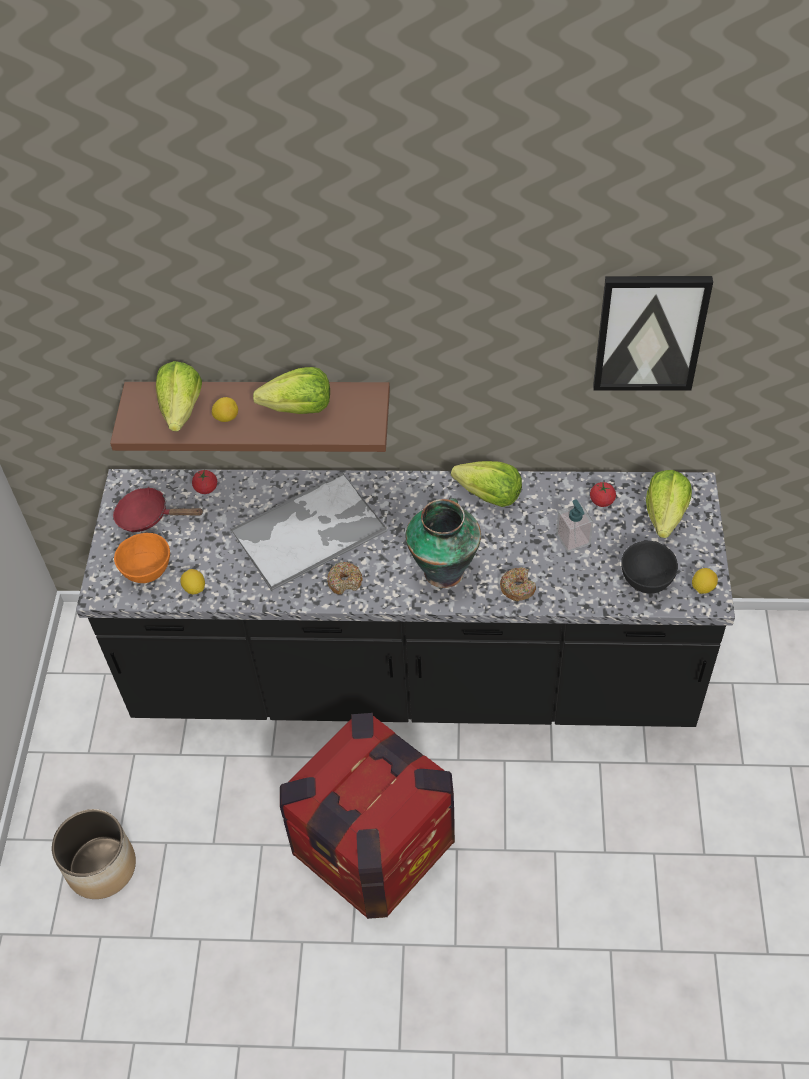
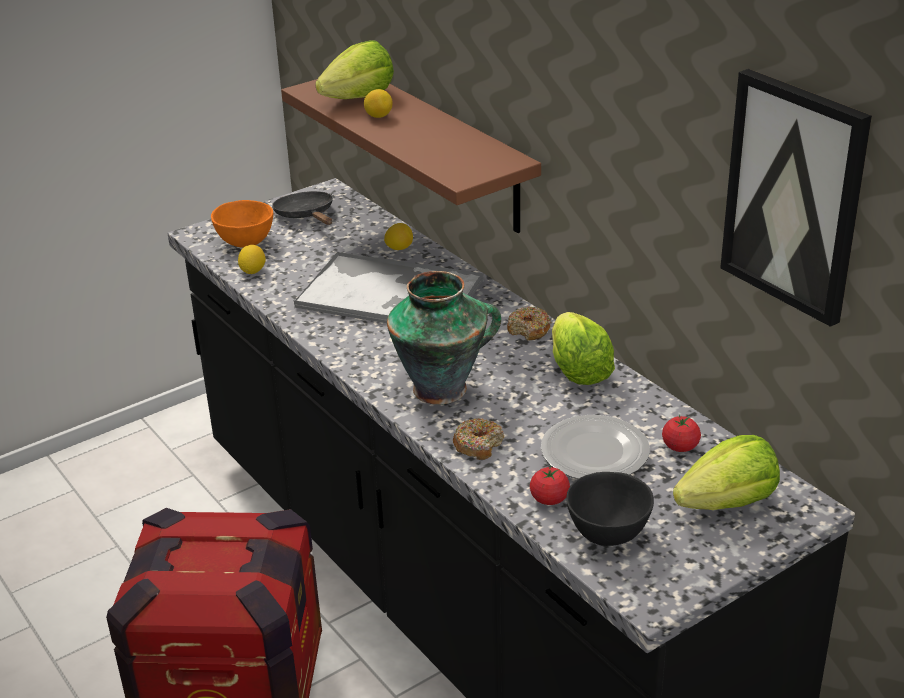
camera: 50 degrees right, 20 degrees down
planter [52,809,136,899] -> none
red frying pan [113,487,204,532] -> black frying pan [272,191,333,225]
tomato [192,470,217,494] -> tomato moved to [530,465,570,505]
lettuce [253,367,330,414] -> none
donut [327,562,363,595] -> donut moved to [507,306,552,340]
soap dispenser [556,499,593,553] -> plate [541,415,650,479]
lemon [692,568,718,594] -> lemon moved to [384,223,413,250]

